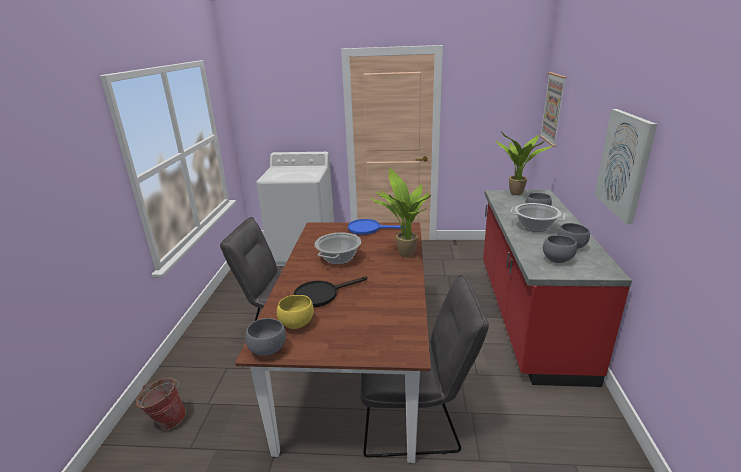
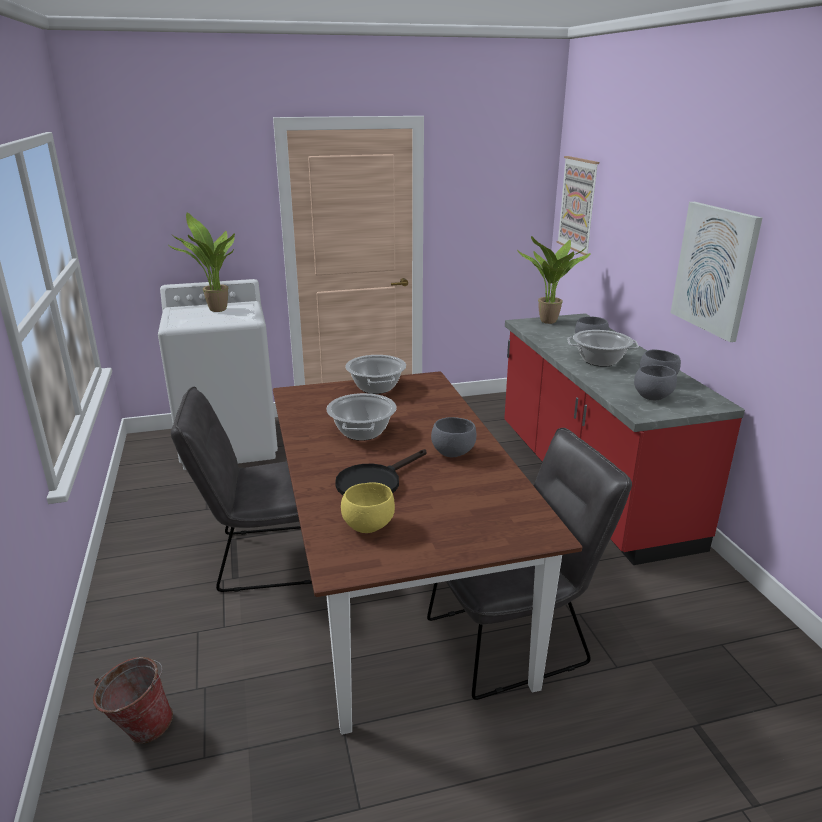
camera: 20 degrees left, 0 degrees up
grey bowl [245,318,286,356] -> grey bowl moved to [431,417,476,457]
blue frying pan [348,219,406,235] -> cooking pot [345,355,406,394]
potted plant [370,168,431,257] -> potted plant moved to [167,213,235,312]

